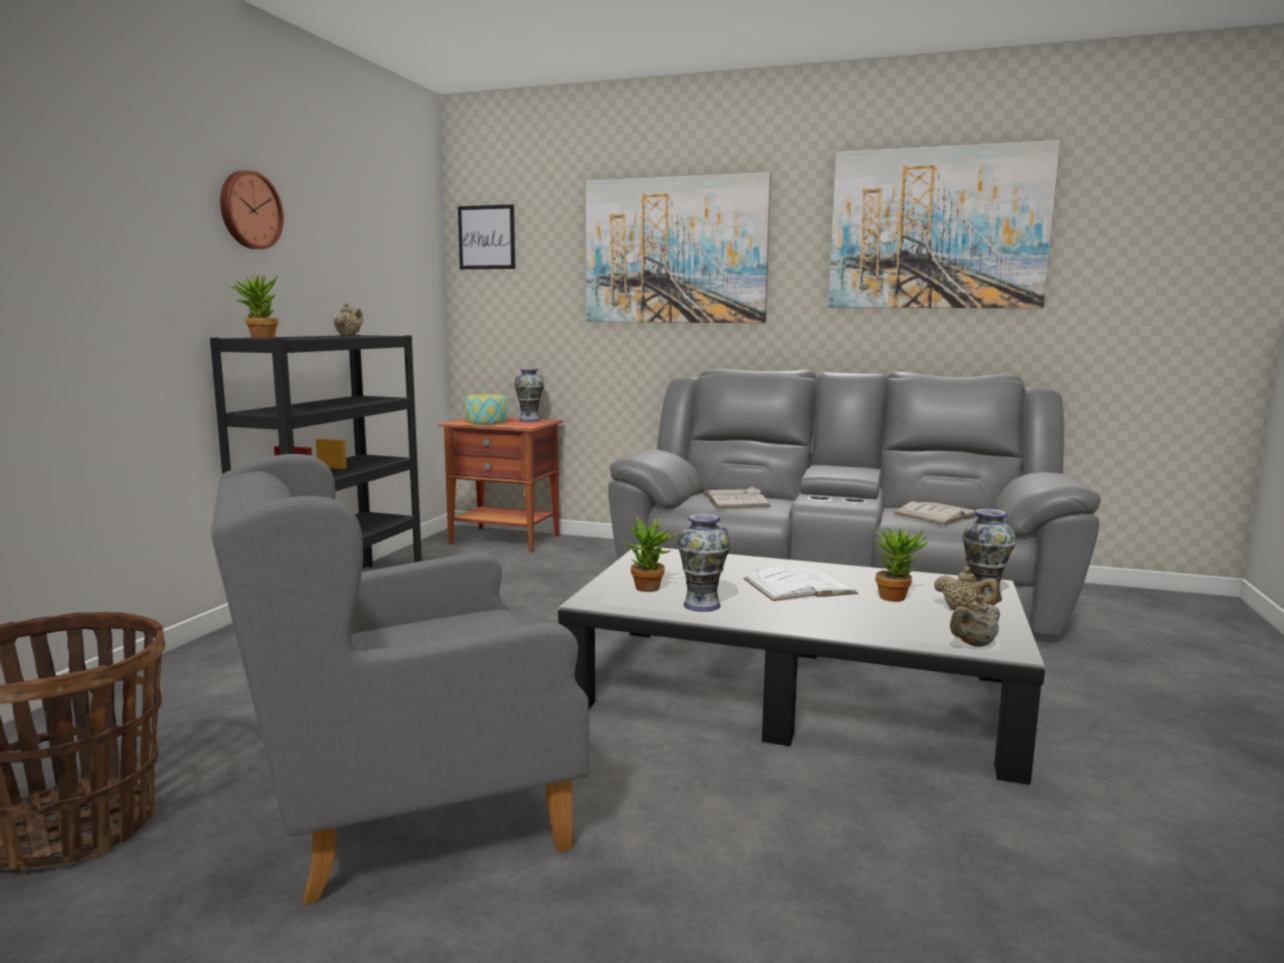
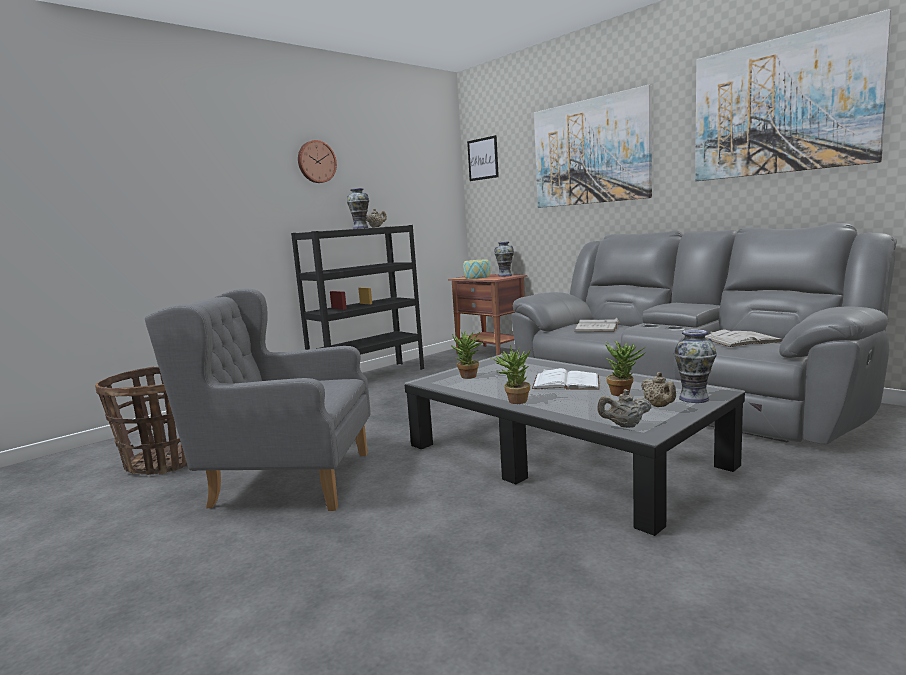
camera: 30 degrees right, 0 degrees up
potted plant [226,275,278,339] -> potted plant moved to [490,345,531,404]
vase [677,513,731,612] -> vase moved to [347,188,369,229]

